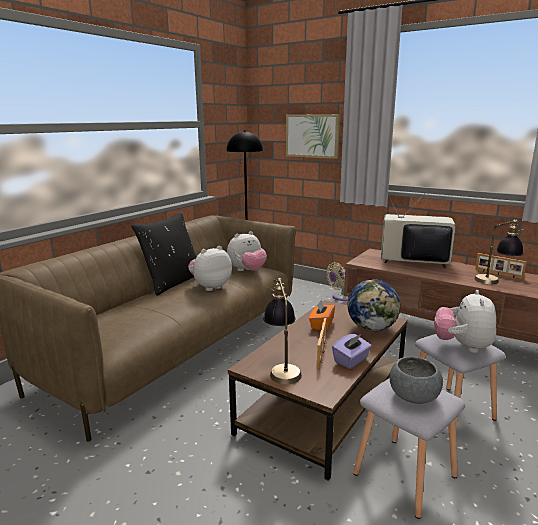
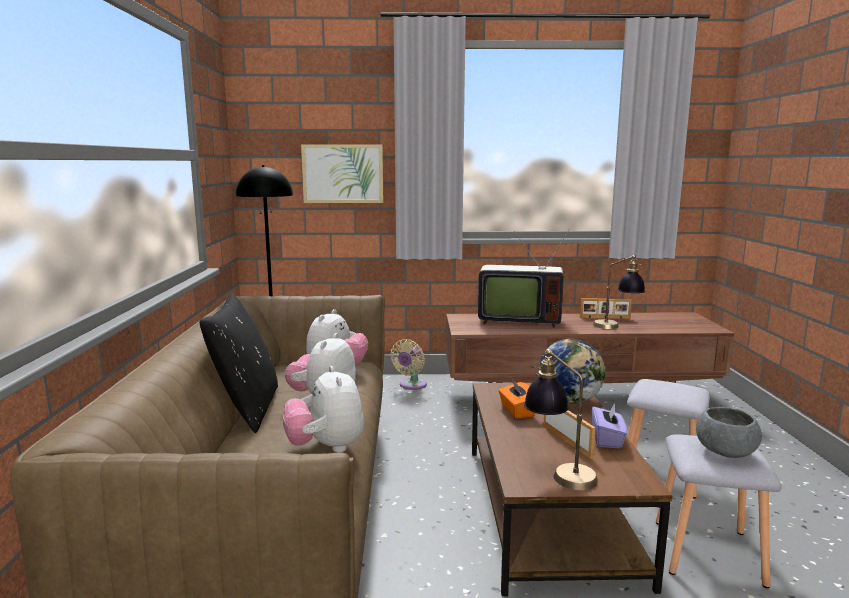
camera: 35 degrees left, 5 degrees down
television [381,184,456,268] -> television turned 150 degrees counterclockwise [478,229,570,327]
plush toy [434,290,496,353] -> plush toy moved to [283,366,364,452]

